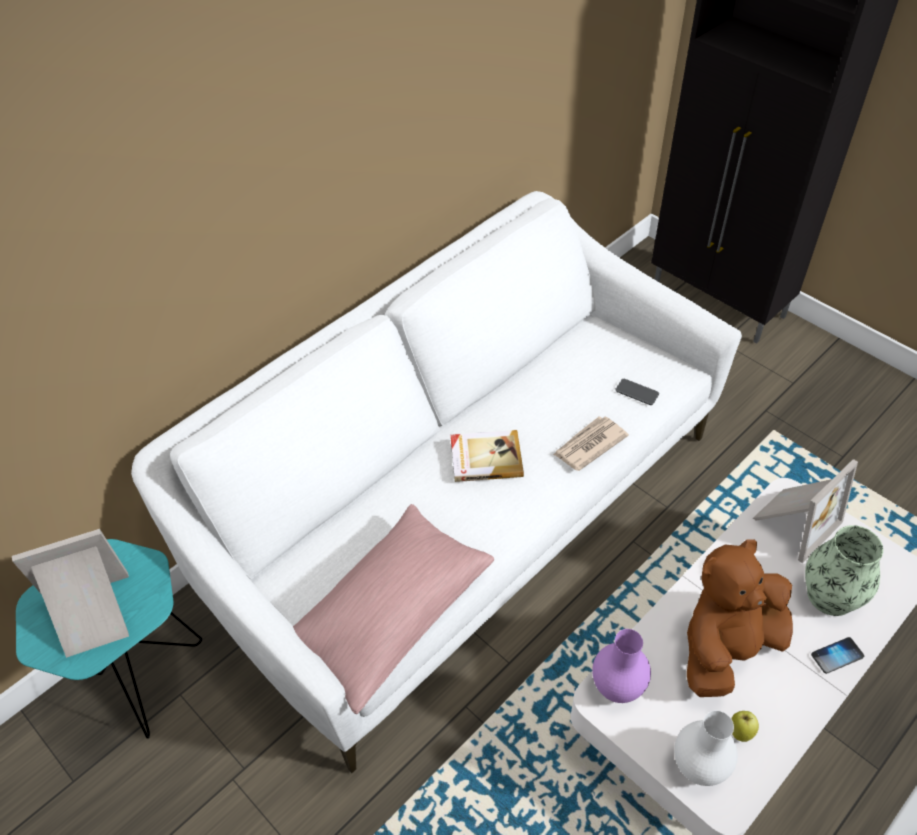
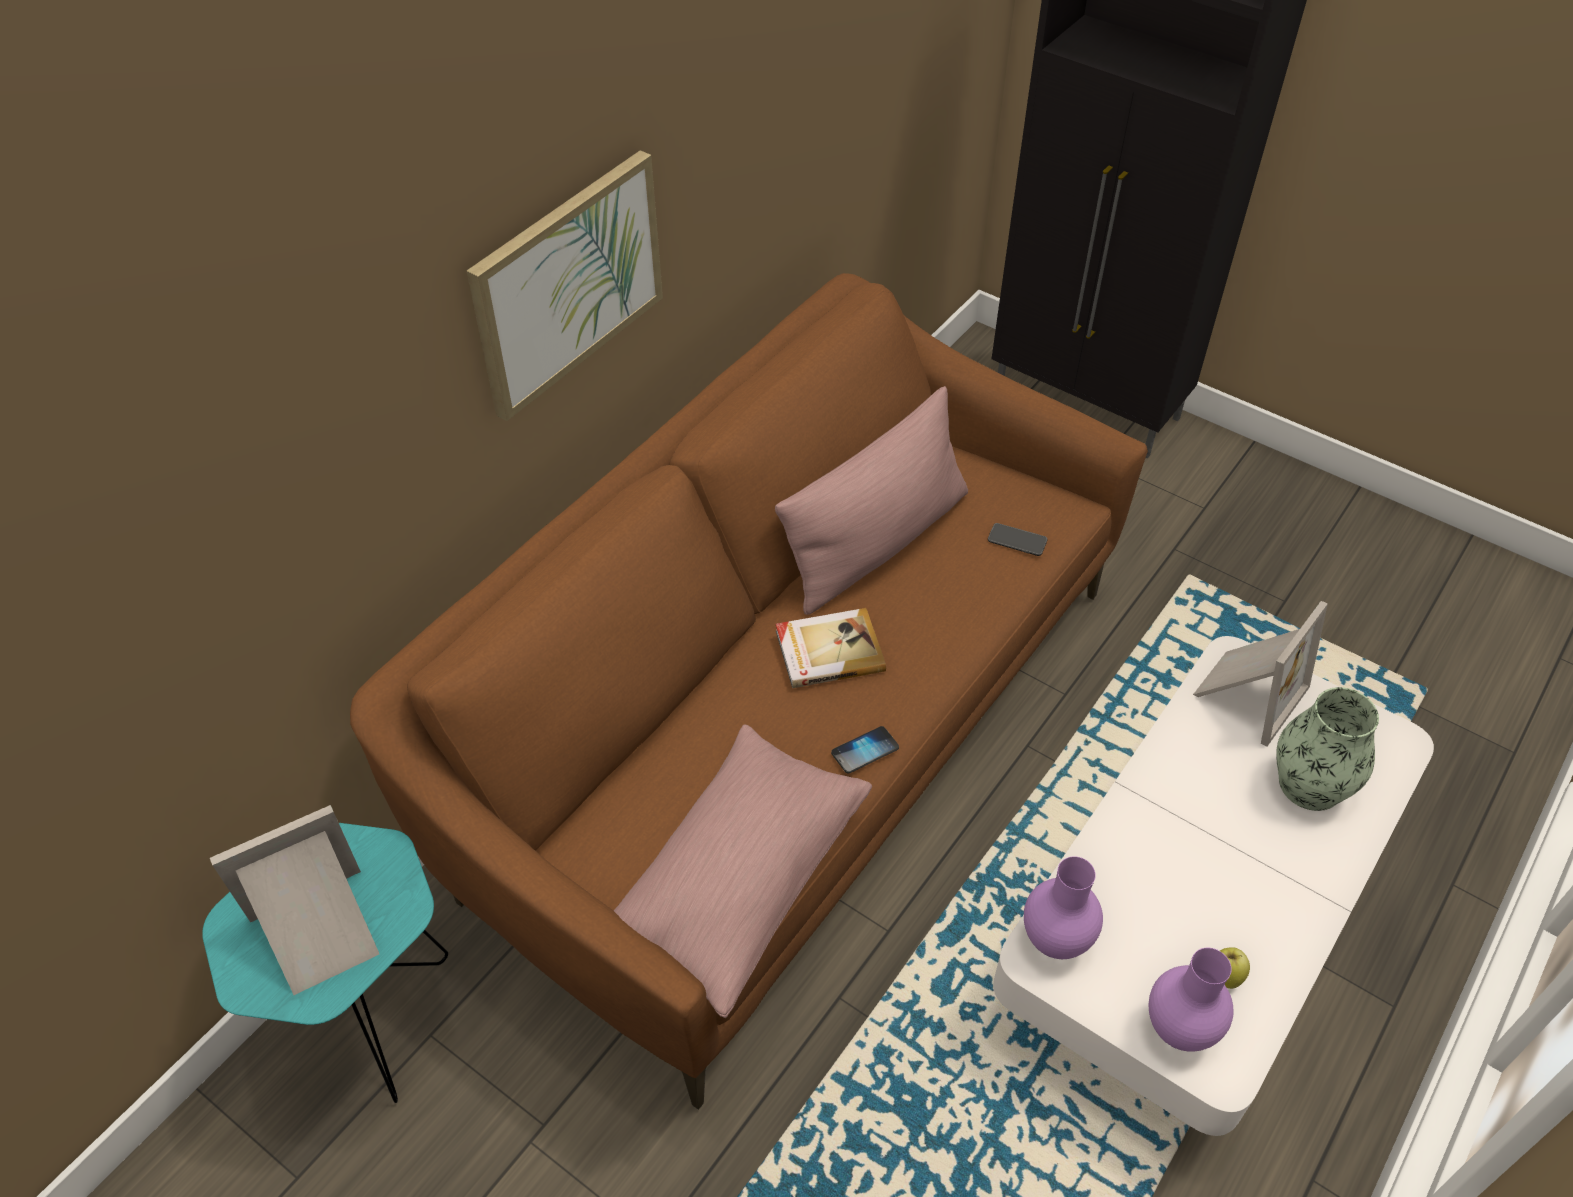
camera: 10 degrees left, 0 degrees up
white sofa [131,191,742,773] -> brown sofa [350,273,1148,1110]
newspaper [553,416,629,471] -> none
white vase [674,710,738,786] -> purple vase [1149,948,1233,1052]
brown plush toy [687,540,793,697] -> none
phone [811,637,864,674] -> phone moved to [831,726,899,774]
none -> picture [467,150,663,421]
none -> pink pillow [775,386,968,615]

